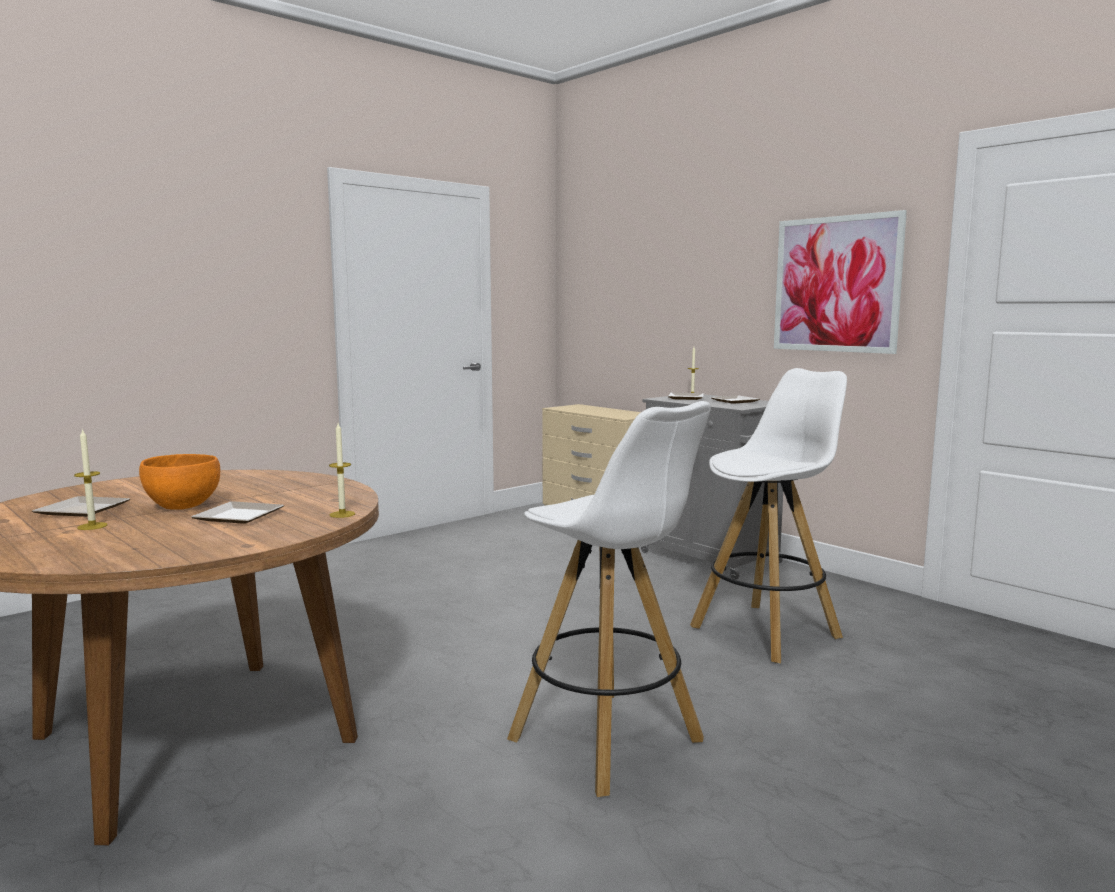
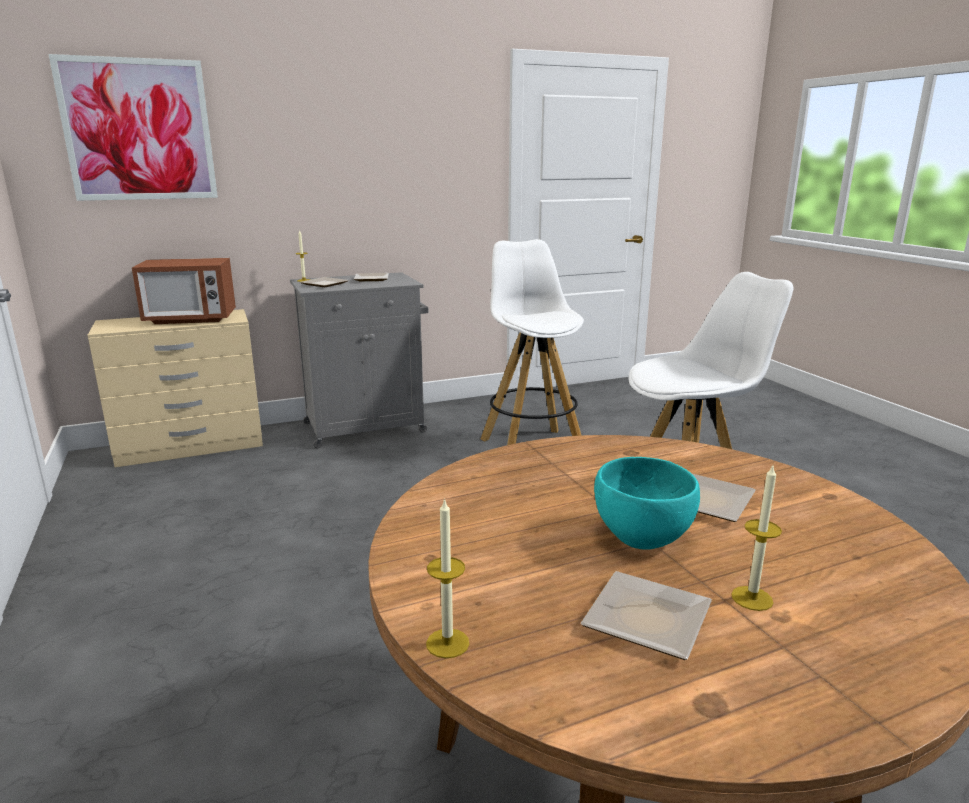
camera: 70 degrees left, 10 degrees up
orange bowl [139,454,220,510] -> turquoise bowl [594,457,700,550]
candle [329,423,355,518] -> candle moved to [426,498,469,658]
picture [774,210,907,354] -> picture moved to [48,54,218,201]
none -> microwave [132,258,236,324]

